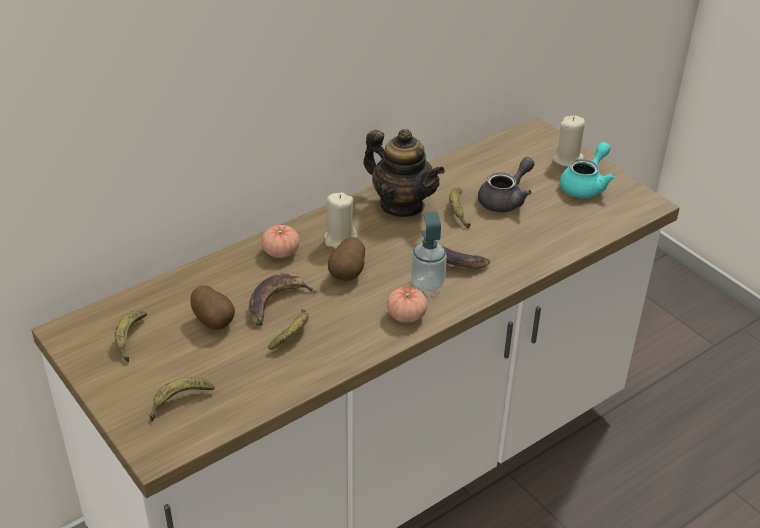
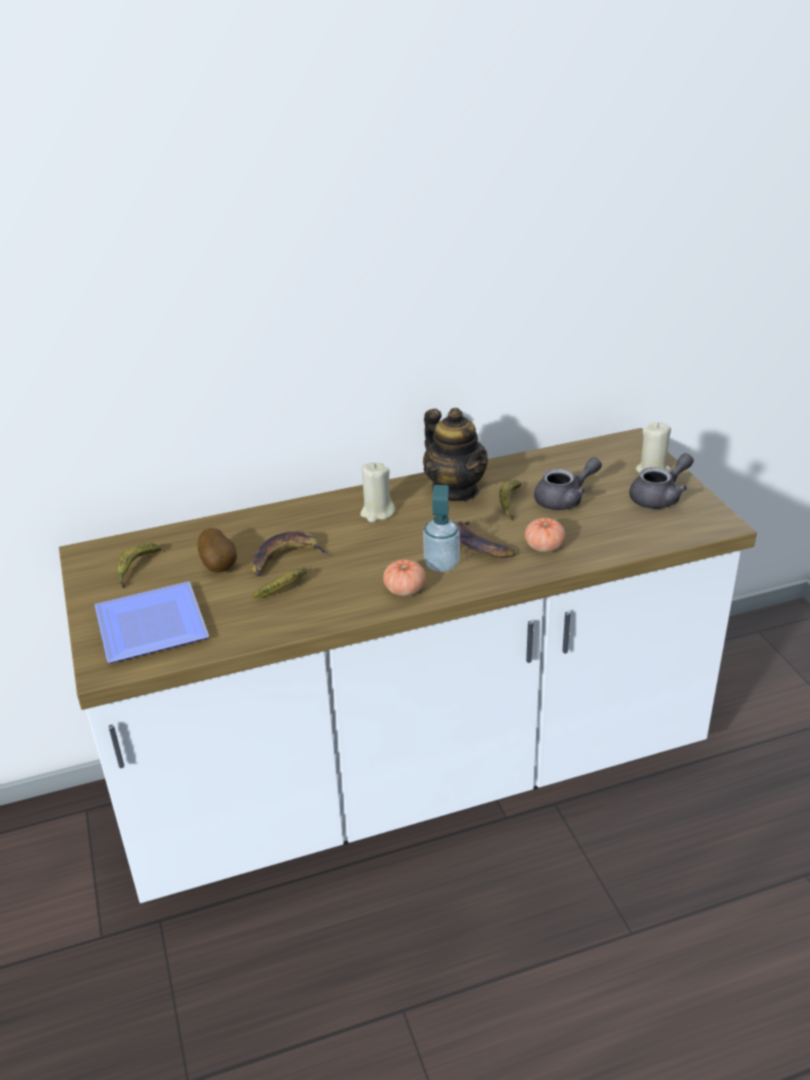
camera: 20 degrees right, 5 degrees down
banana [150,377,215,421] -> plate [95,582,209,663]
tomato [261,225,300,258] -> tomato moved to [525,518,565,552]
potato [328,237,365,281] -> none
turquoise teapot [560,142,616,198] -> grey teapot [629,453,694,509]

